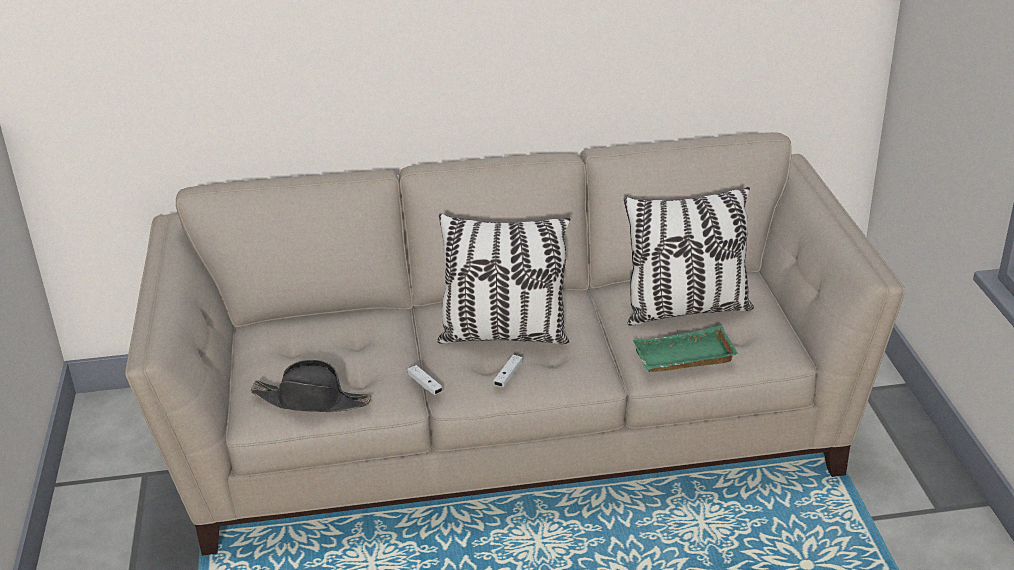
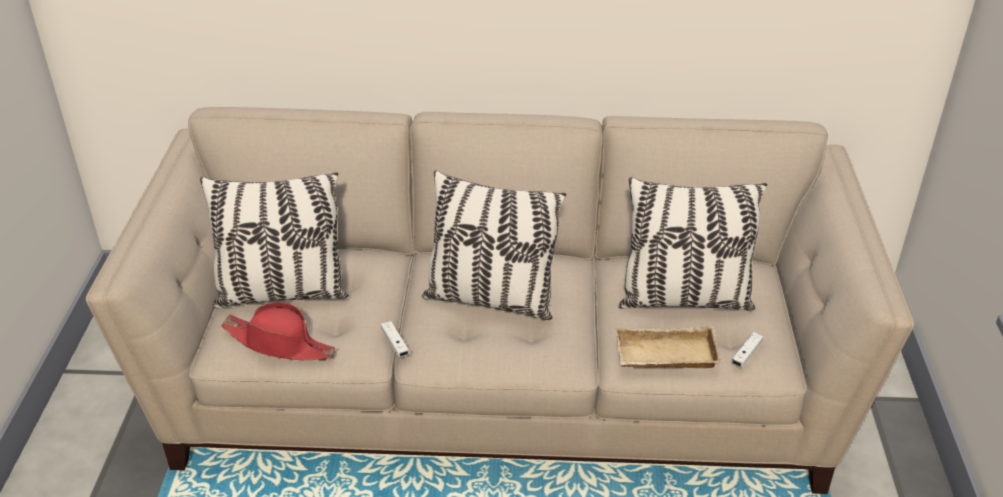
camera: 10 degrees right, 5 degrees up
black hat [250,360,371,412] -> red hat [221,302,335,360]
white game controller [493,355,523,387] -> white game controller moved to [732,332,763,367]
green tray [633,325,738,372] -> beige tray [616,325,722,368]
none -> pillow [200,172,349,308]

